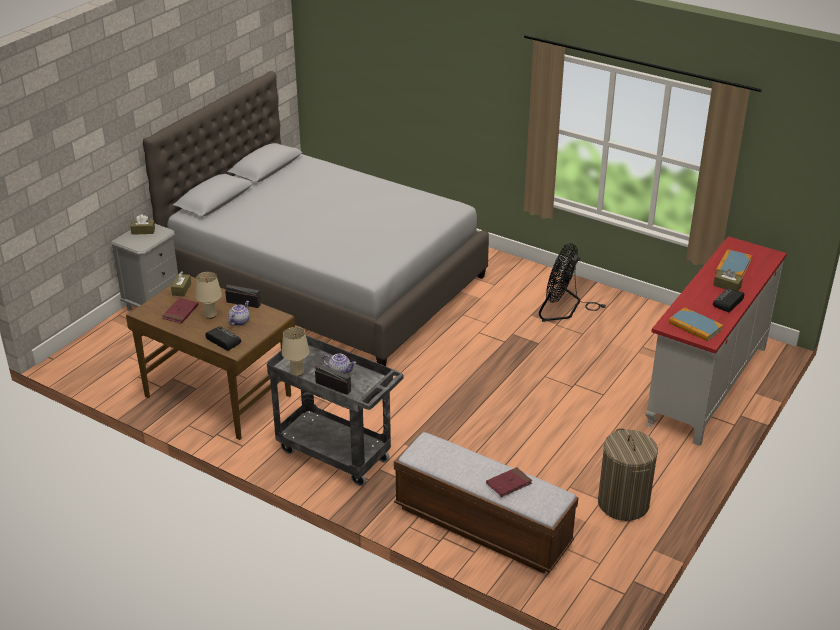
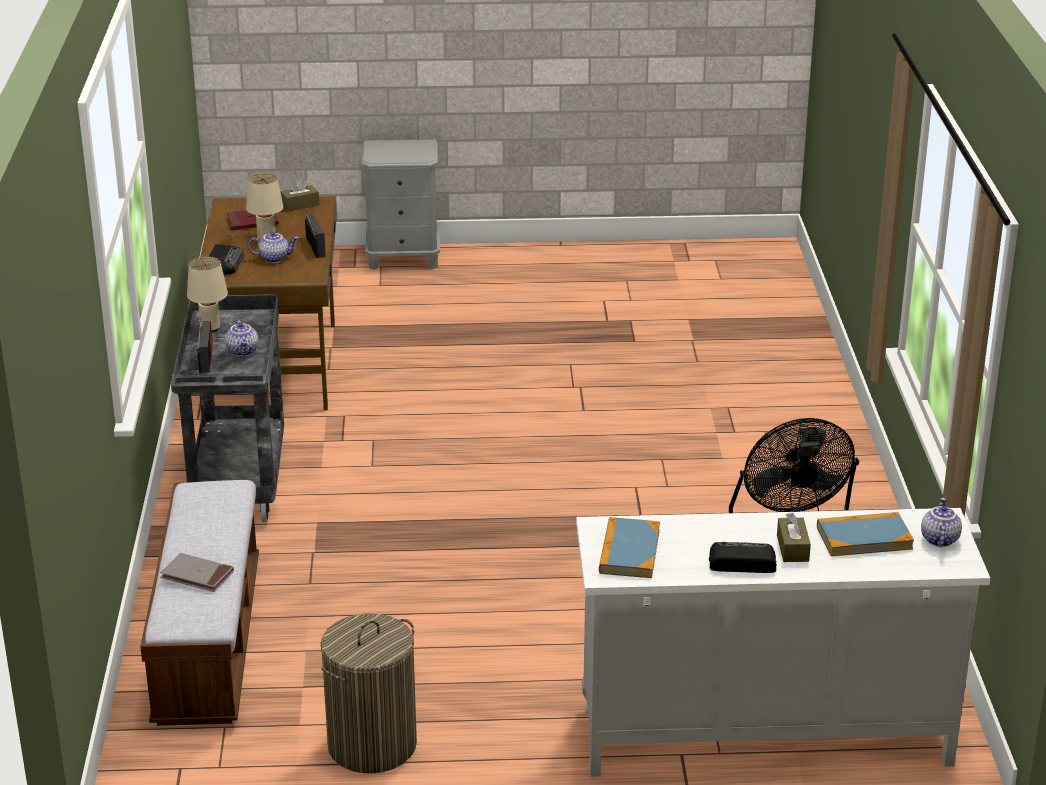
camera: 55 degrees right, 5 degrees down
brown tissue box [130,214,155,235] -> none
grey bed [143,71,489,366] -> none
red book [486,467,532,497] -> grey book [160,553,234,592]
red dresser [645,236,787,446] -> white dresser [576,508,990,777]
none -> teapot [921,498,962,547]

